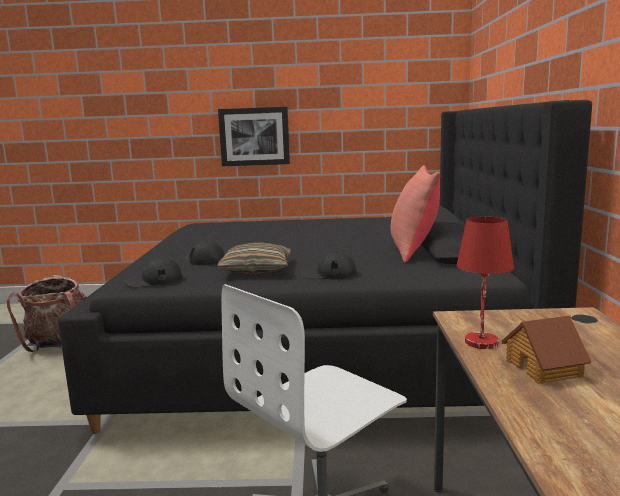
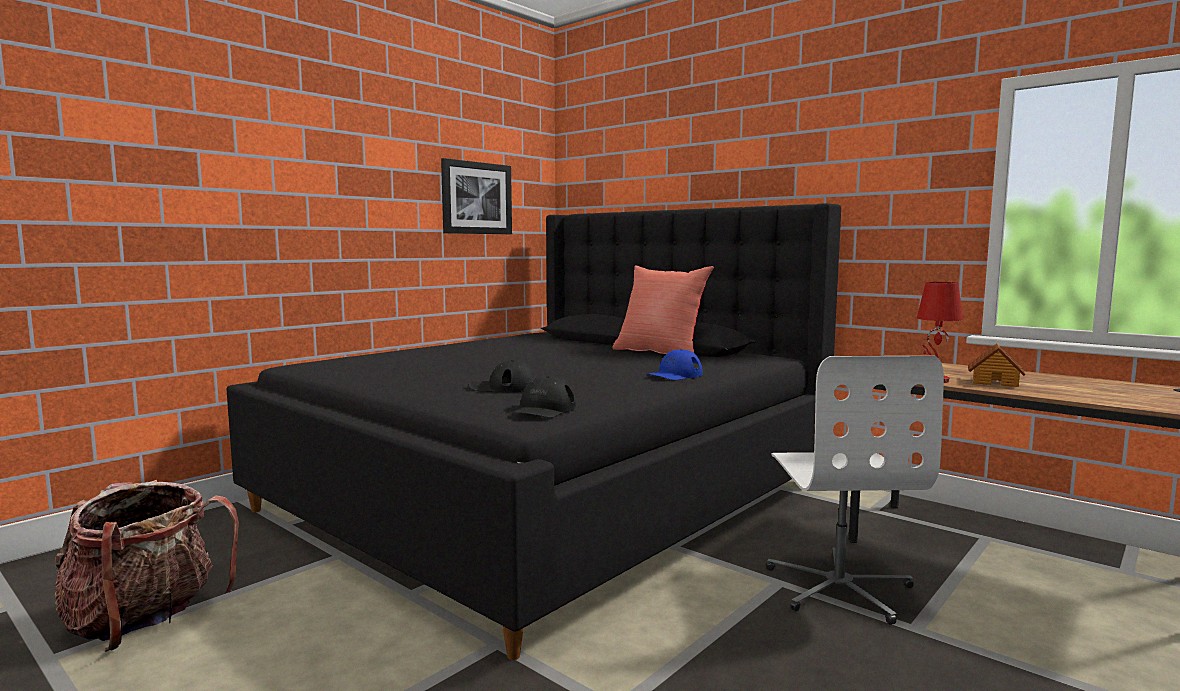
camera: 50 degrees left, 5 degrees down
pillow [217,243,292,273] -> none
picture [218,107,290,166] -> picture moved to [441,158,512,234]
black cap [301,251,357,280] -> blue cap [646,349,703,380]

